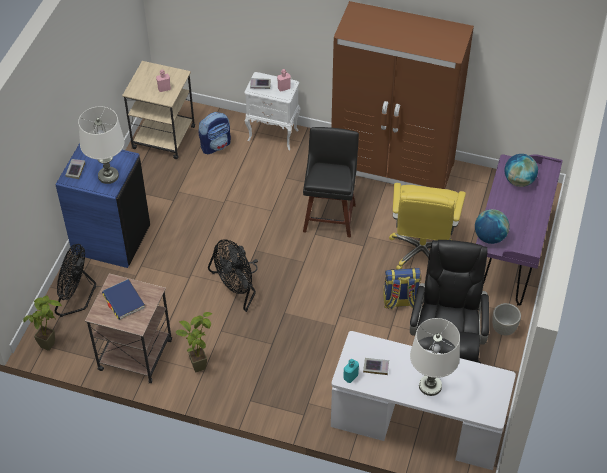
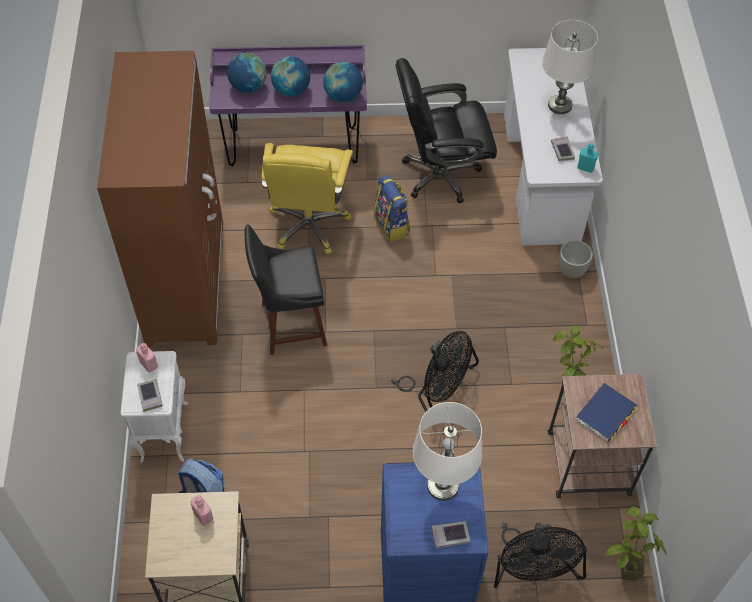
camera: 110 degrees left, 5 degrees up
yellow office chair [389,183,466,270] -> yellow office chair turned 105 degrees clockwise [262,143,353,254]
grey planter [492,303,521,335] -> grey planter moved to [559,240,593,278]
none -> globe [271,56,310,97]

